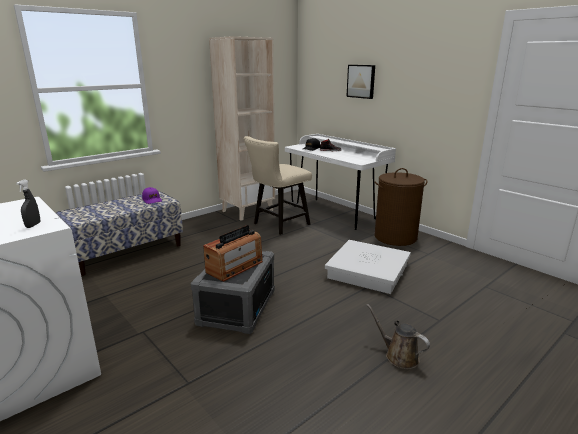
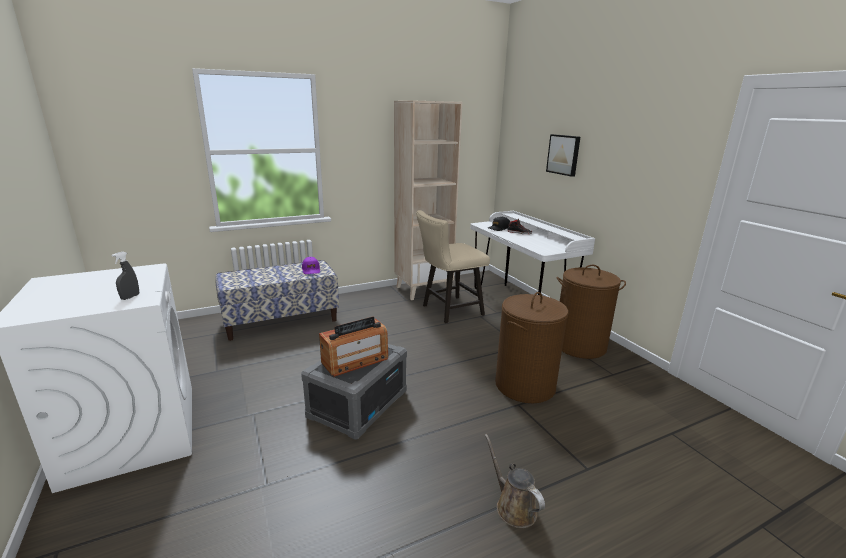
camera: 15 degrees right, 0 degrees up
white storage box [325,240,411,294] -> brown laundry basket [495,292,569,403]

